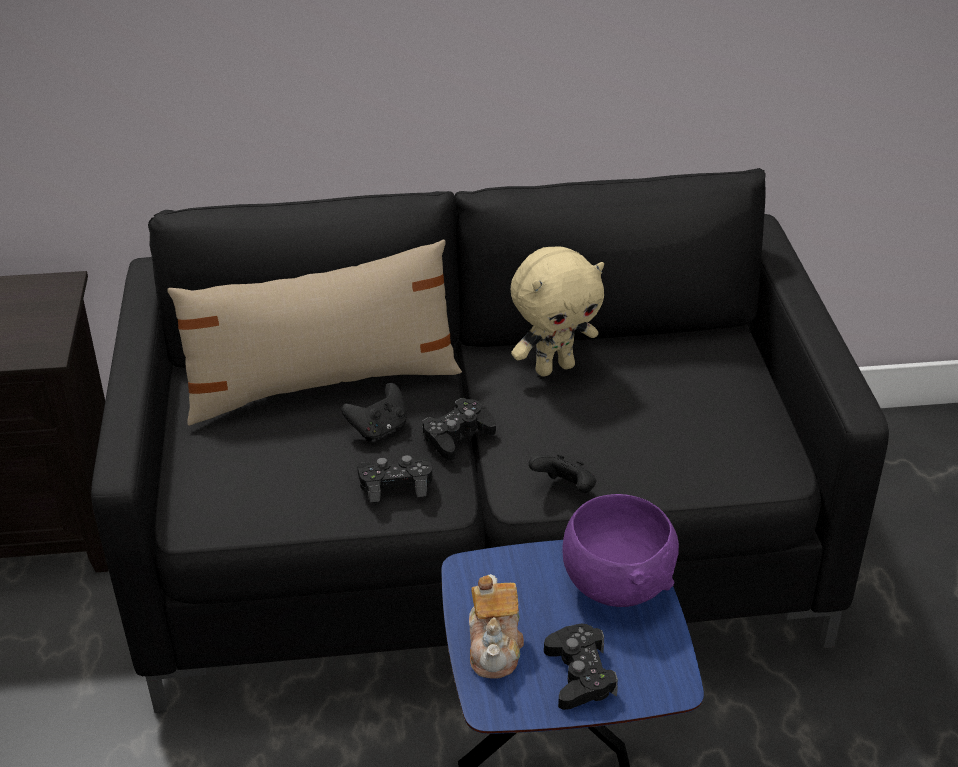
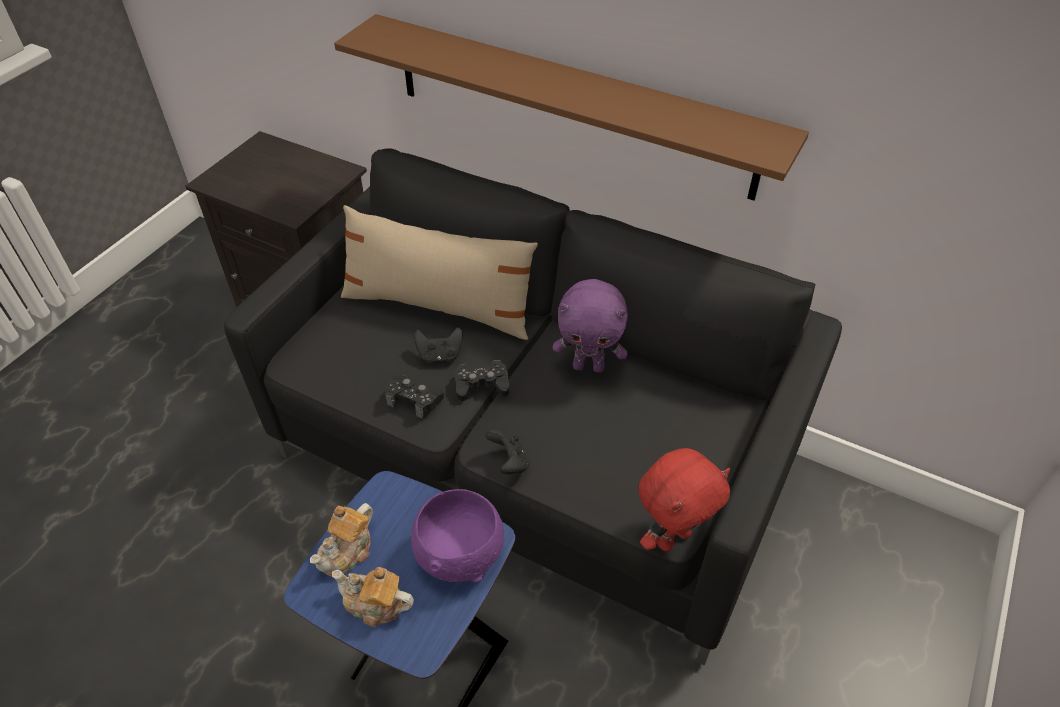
camera: 35 degrees right, 10 degrees up
beige plush toy [511,246,604,377] -> purple plush toy [553,279,628,373]
black game controller [544,624,618,710] -> teapot [332,567,414,627]
none -> brown shelf [334,14,809,200]
none -> red plush toy [638,448,730,551]

